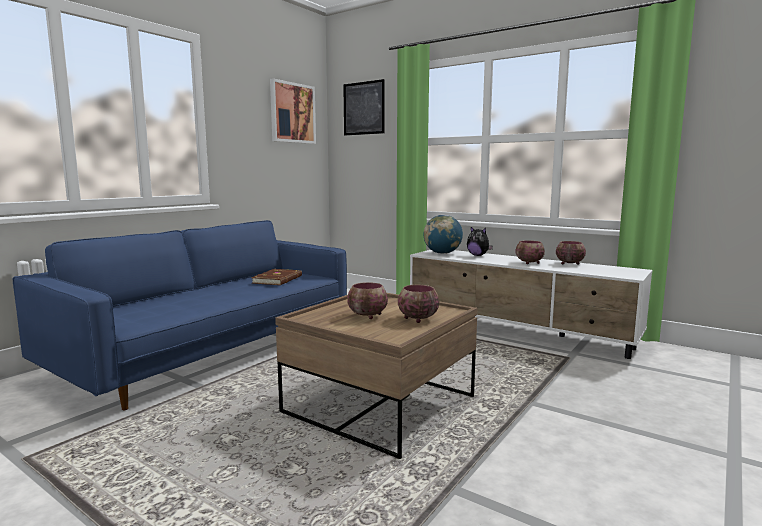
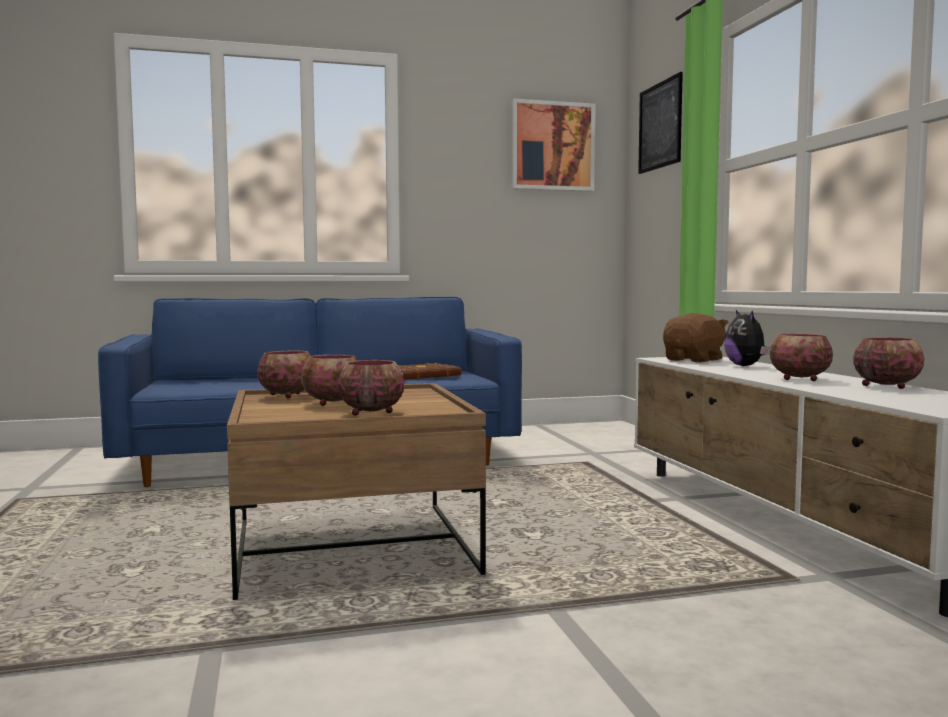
camera: 40 degrees right, 5 degrees down
globe [424,215,463,254] -> brown plush toy [663,313,729,362]
none -> bowl [257,351,310,398]

